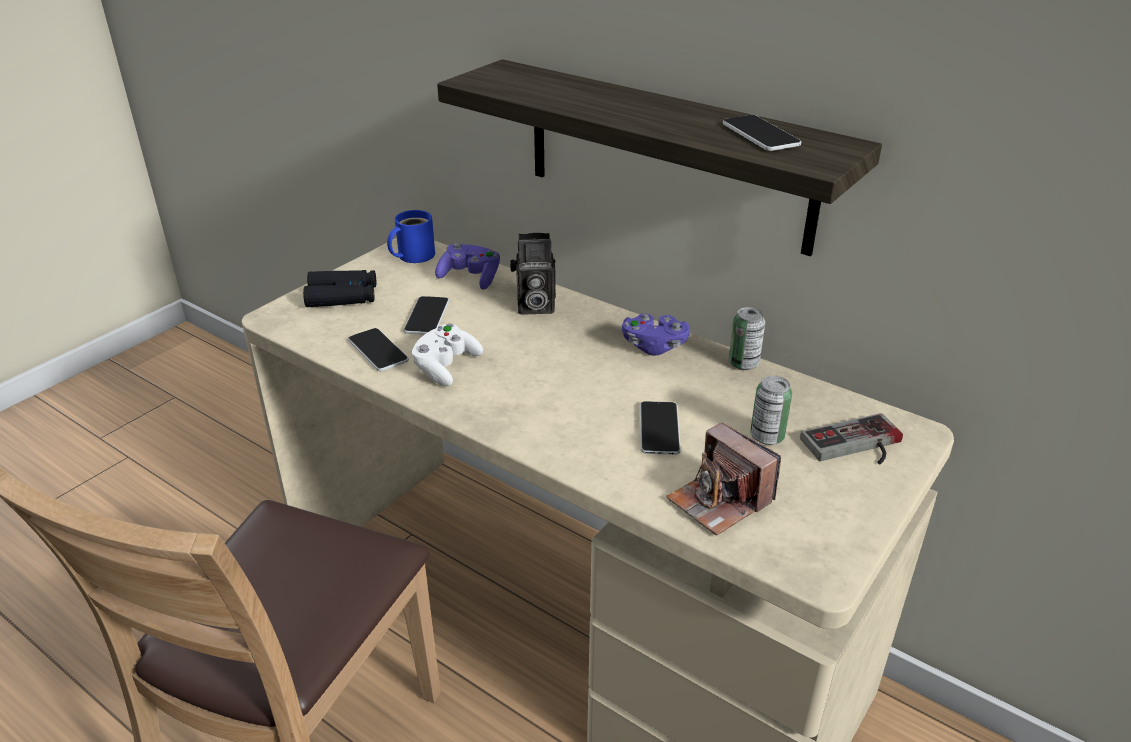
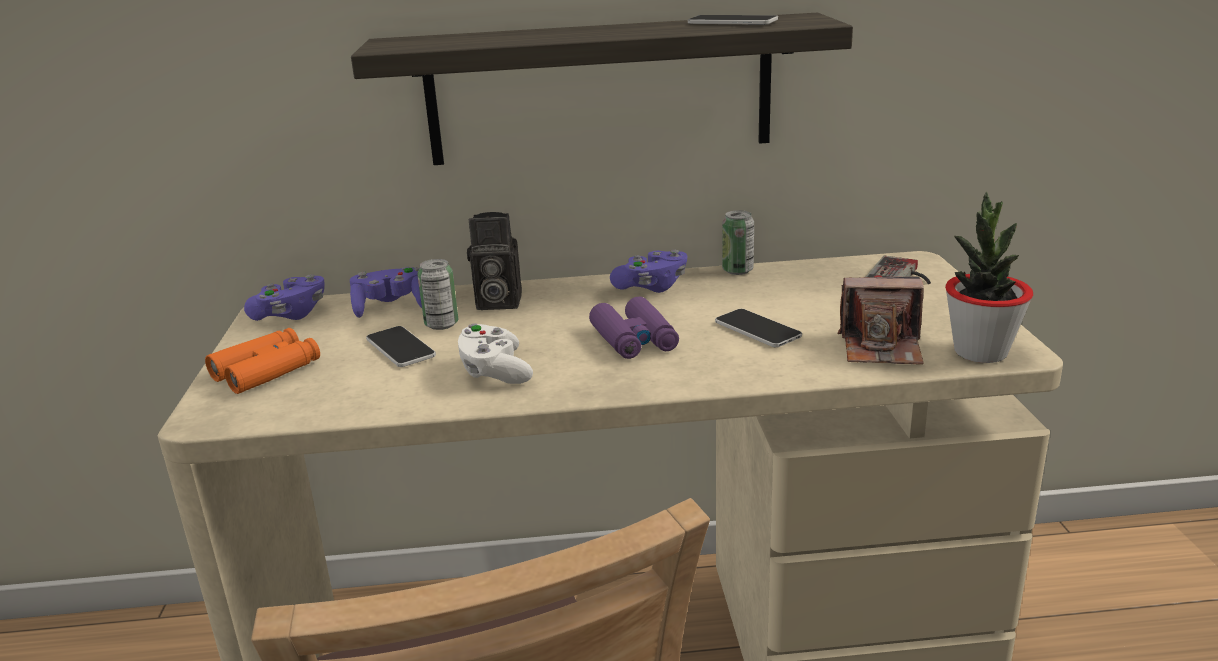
camera: 40 degrees left, 10 degrees down
black binoculars [303,270,376,307] -> orange binoculars [205,328,320,394]
phone [348,328,409,371] -> none
blue mug [387,210,435,263] -> purple game controller [244,275,325,321]
camera [510,233,556,315] -> camera turned 45 degrees clockwise [467,212,522,310]
can [750,376,792,445] -> can moved to [417,259,458,330]
none -> purple binoculars [589,297,679,359]
none -> potted plant [945,192,1033,363]

